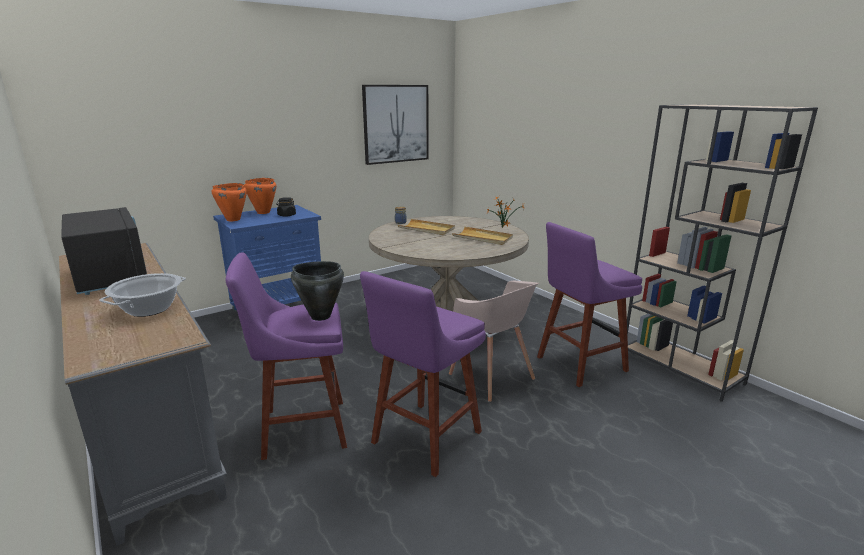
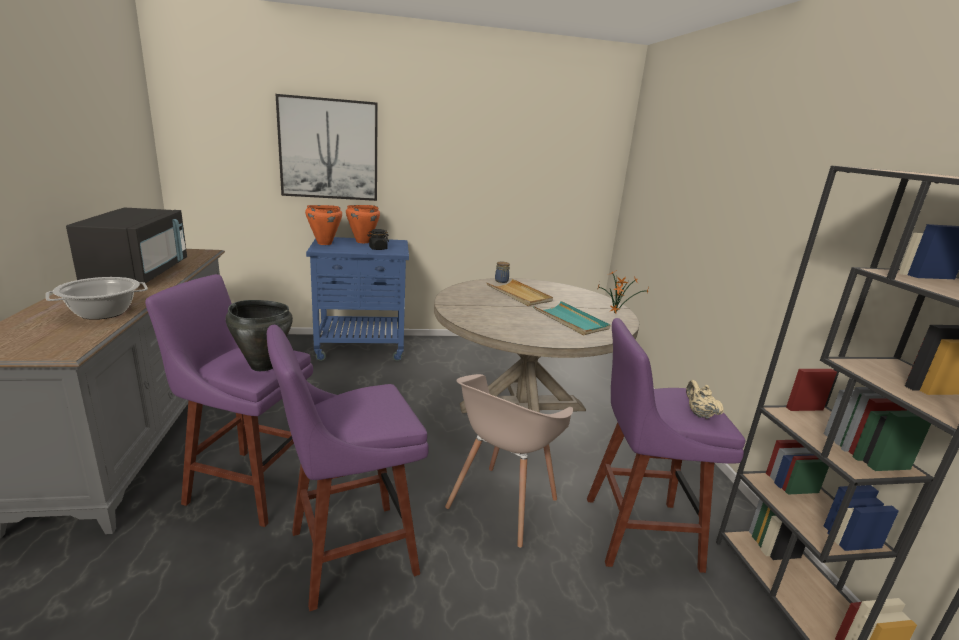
camera: 25 degrees right, 0 degrees up
picture [362,85,429,165] -> picture moved to [275,94,378,201]
beige chair [449,281,539,402] -> beige chair turned 45 degrees clockwise [445,374,573,548]
beige tray [452,227,513,245] -> turquoise tray [533,301,610,335]
none -> beige teapot [686,380,724,419]

